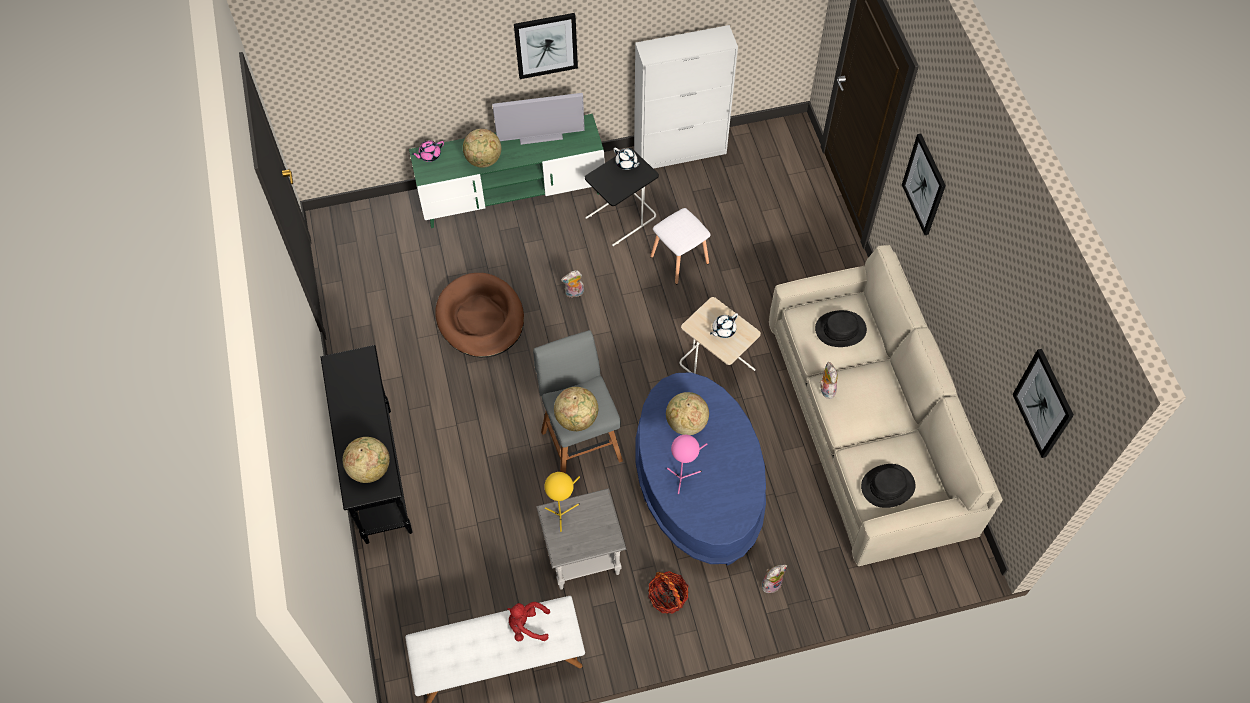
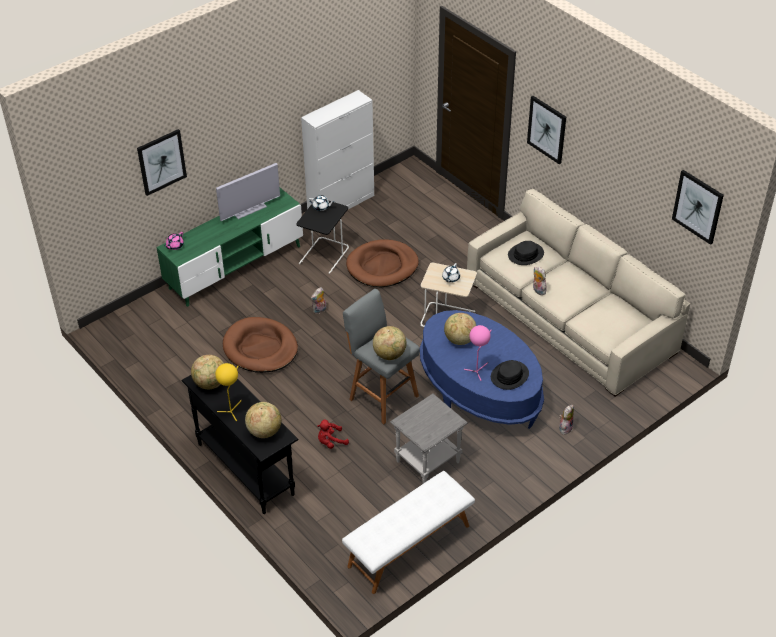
camera: 25 degrees left, 15 degrees down
globe [463,129,501,168] -> globe moved to [191,355,224,389]
red plush toy [507,602,550,641] -> red plush toy moved to [317,420,349,449]
picture [514,13,578,79] -> picture moved to [137,129,187,196]
yellow table lamp [544,472,580,532] -> yellow table lamp moved to [215,363,242,421]
basket [648,571,689,614] -> none
white stool [650,208,711,284] -> brown dog bed [346,239,419,287]
black hat [861,464,915,508] -> black hat moved to [491,360,529,390]

